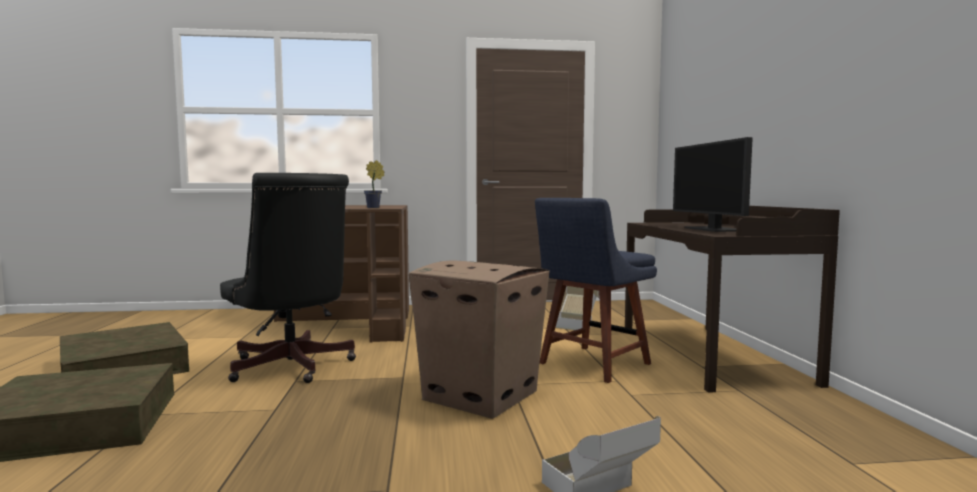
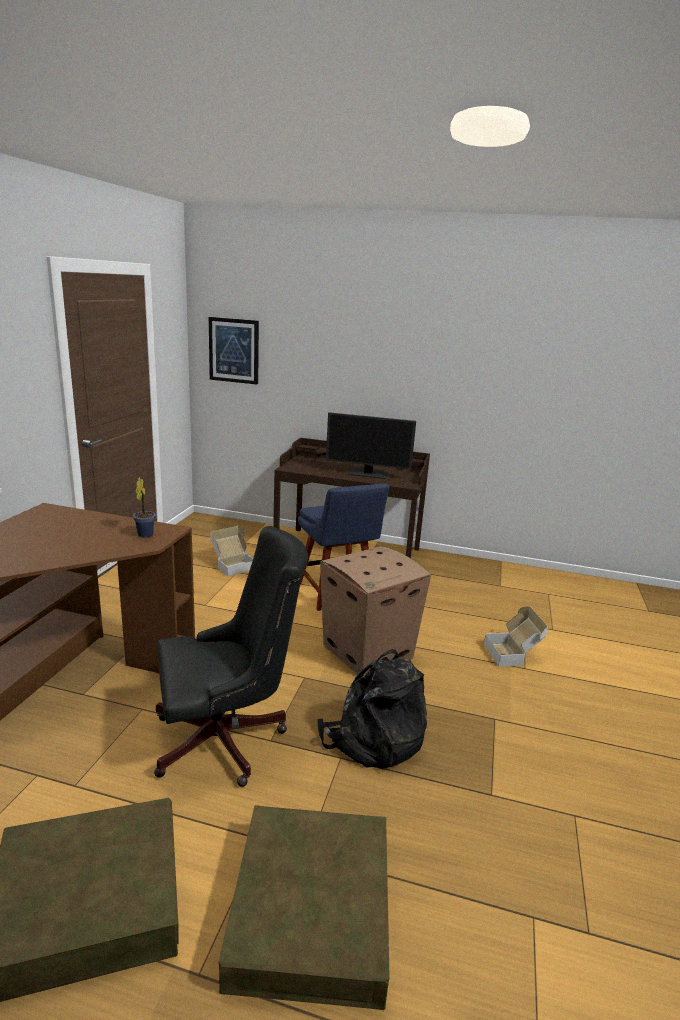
camera: 70 degrees left, 15 degrees up
none -> picture [209,317,259,384]
none -> black backpack [317,649,427,769]

